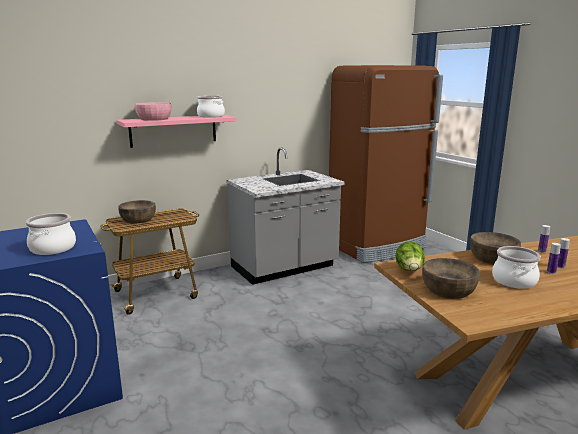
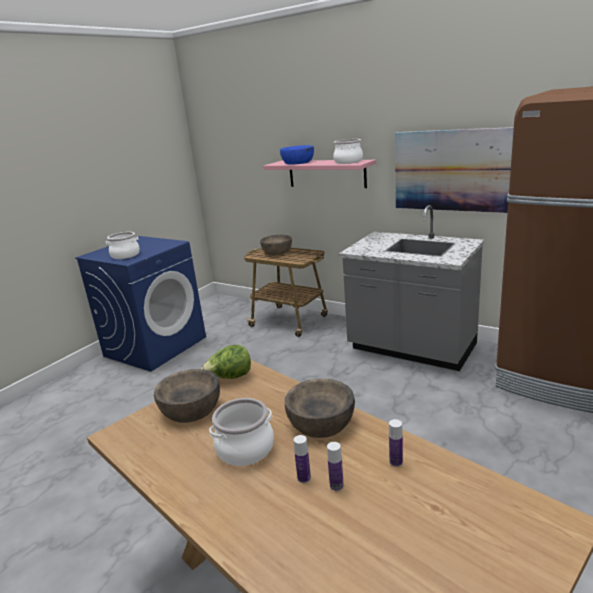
camera: 65 degrees right, 5 degrees up
pink bowl [135,102,172,121] -> blue bowl [280,145,314,165]
none -> picture [395,127,514,213]

